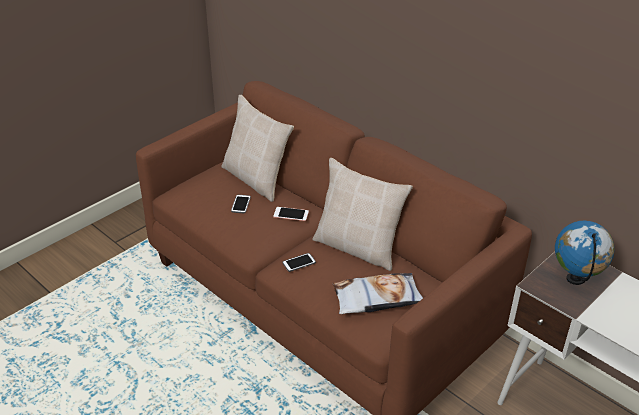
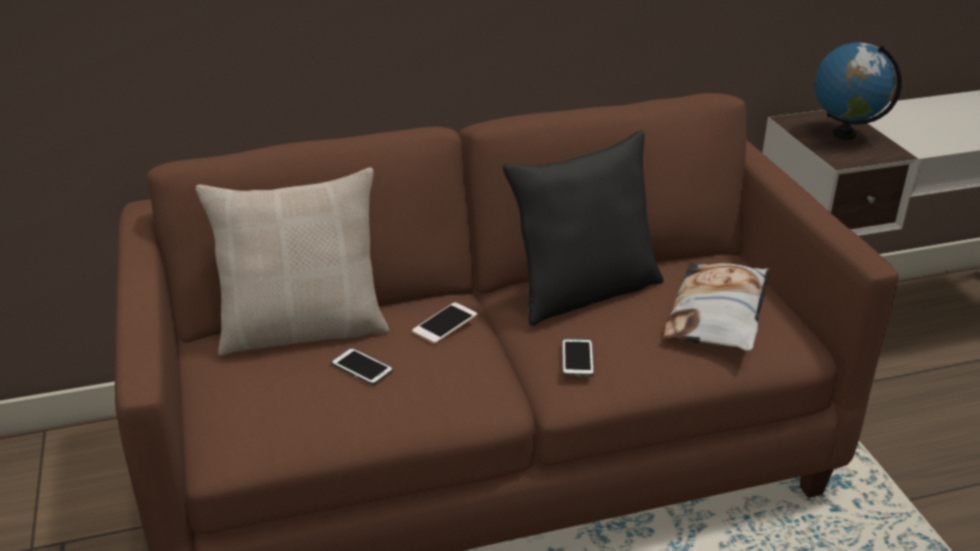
camera: 60 degrees left, 5 degrees down
beige pillow [313,158,413,271] -> black pillow [503,131,664,326]

